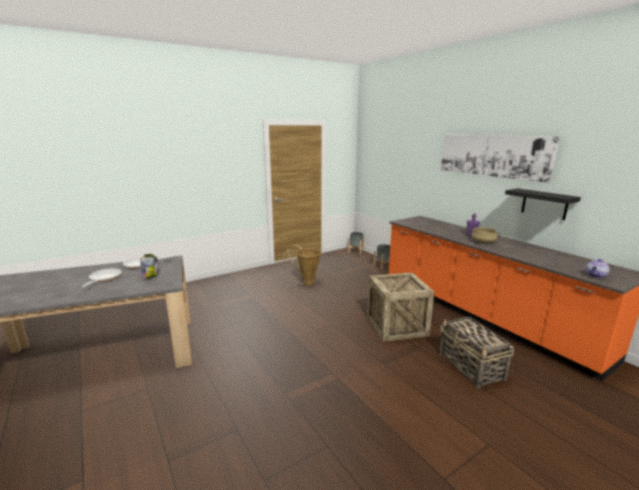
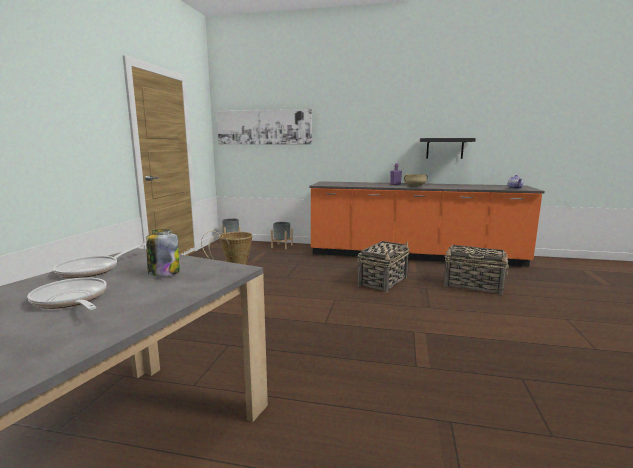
camera: 45 degrees left, 5 degrees down
crate [367,273,434,342] -> basket [357,241,410,293]
picture [441,134,559,183] -> picture moved to [217,109,312,144]

